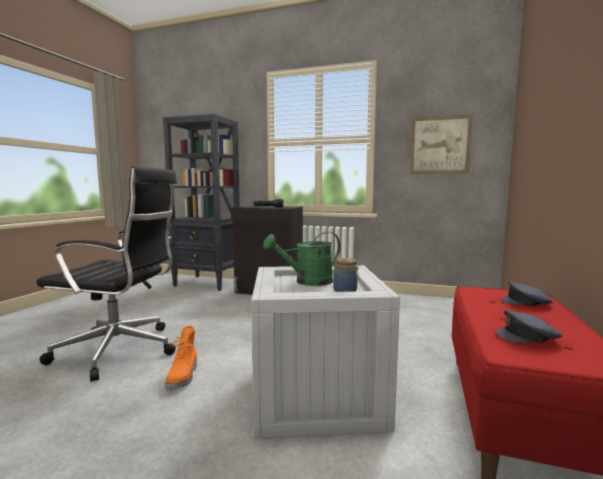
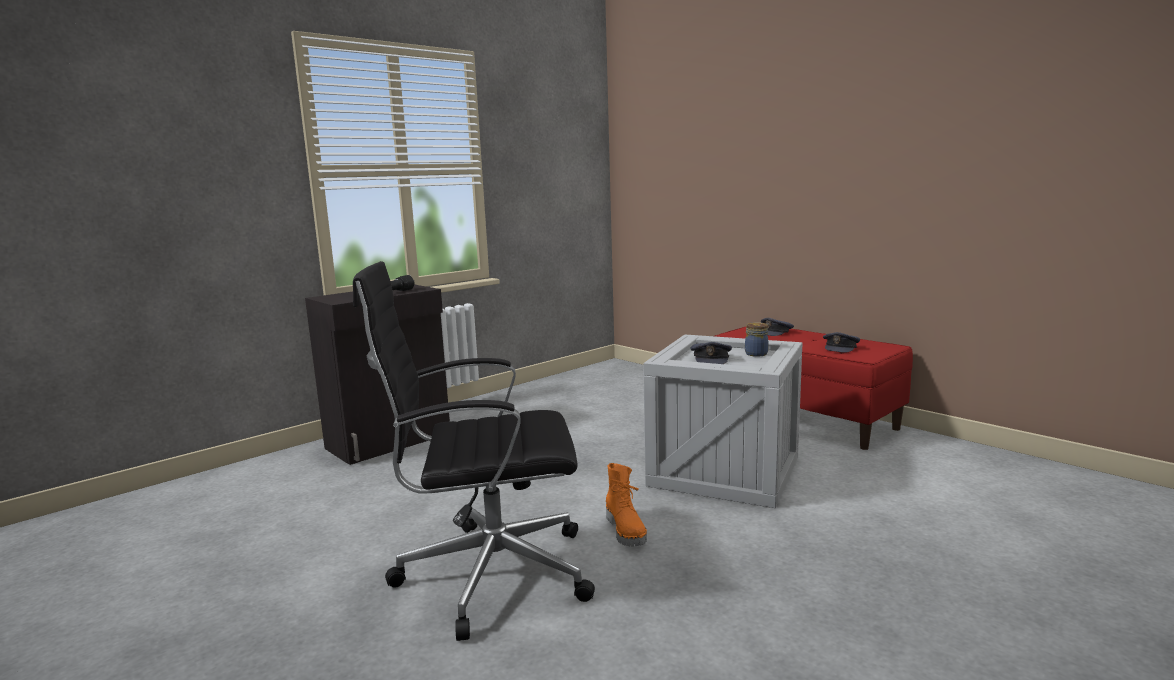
camera: 60 degrees left, 5 degrees up
black office chair [37,166,177,382] -> black office chair turned 135 degrees counterclockwise [353,261,595,641]
black bookcase [163,114,240,291] -> none
orange boot [165,326,197,390] -> orange boot turned 45 degrees clockwise [606,463,647,547]
green watering can [263,232,340,286] -> grey cap [690,342,732,364]
picture [410,114,473,174] -> none

